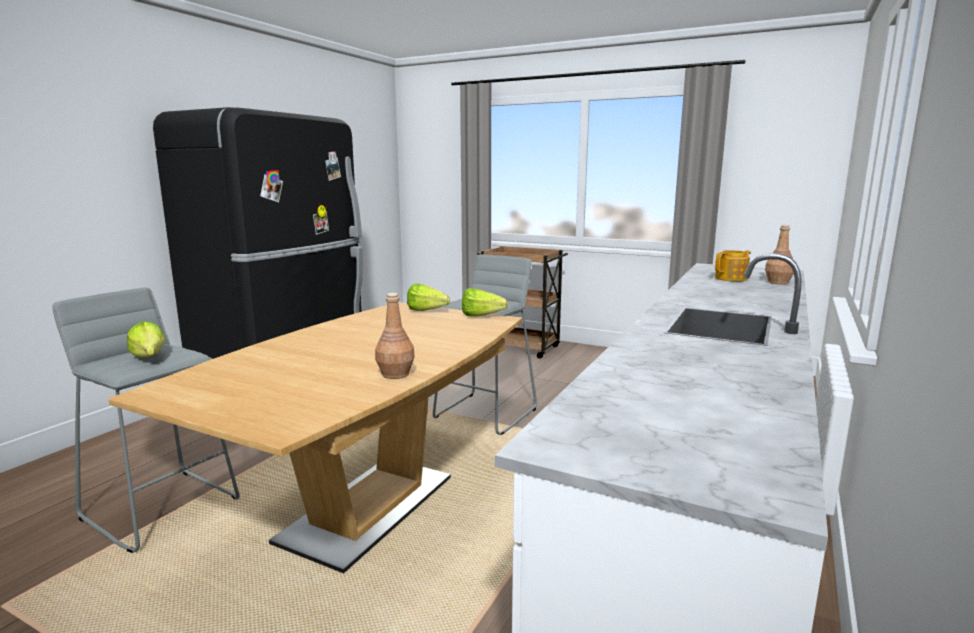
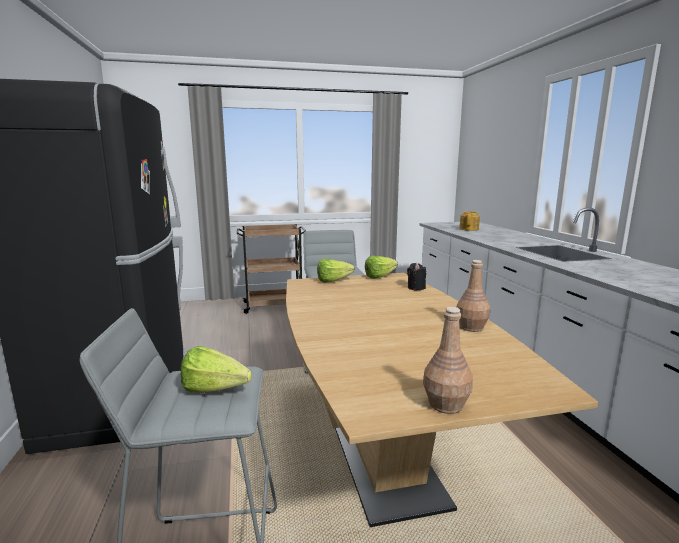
camera: 40 degrees left, 0 degrees up
brown bottle [765,225,794,284] -> brown bottle moved to [423,307,473,414]
none -> black candle [407,263,426,290]

